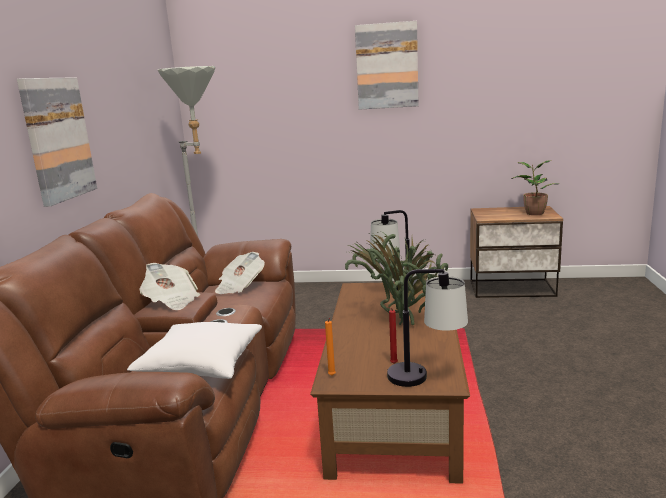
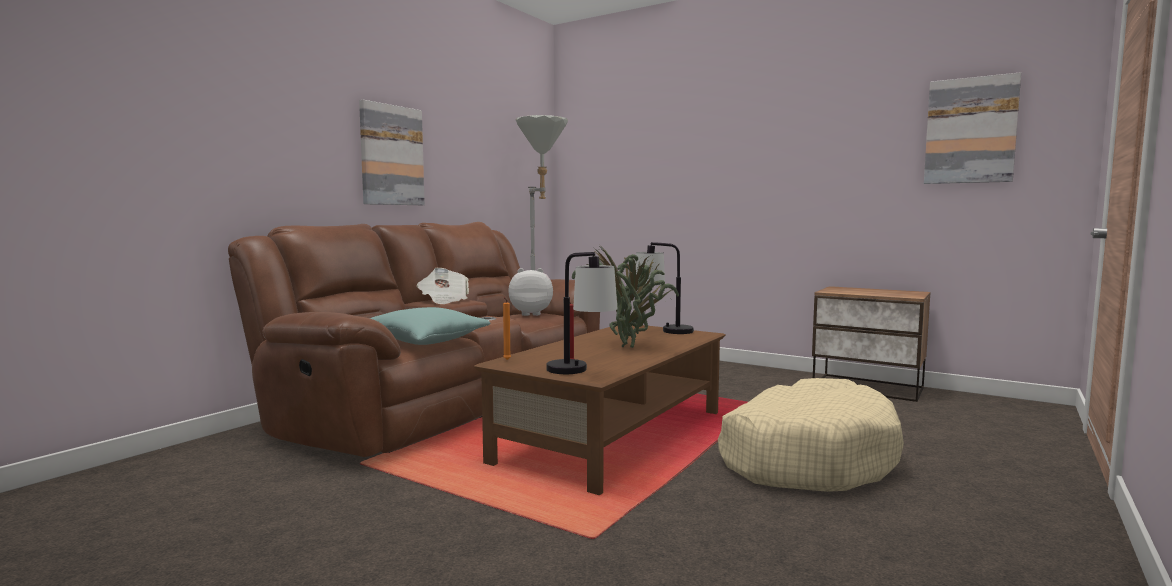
camera: 25 degrees right, 10 degrees down
white pillow [127,322,262,379] -> turquoise pillow [370,307,490,345]
newspaper [215,252,265,294] -> plush toy [508,268,553,316]
picture [355,21,419,110] -> picture moved to [924,72,1021,184]
potted plant [511,160,558,215] -> none
none -> beige dog bed [718,378,904,492]

